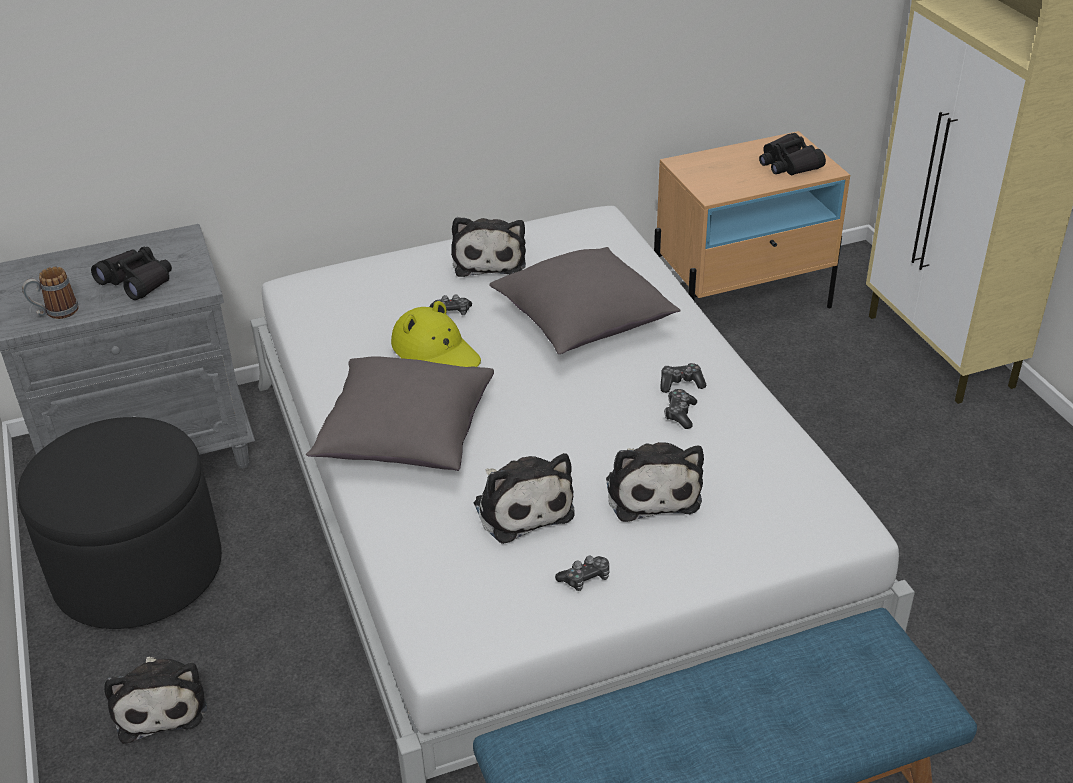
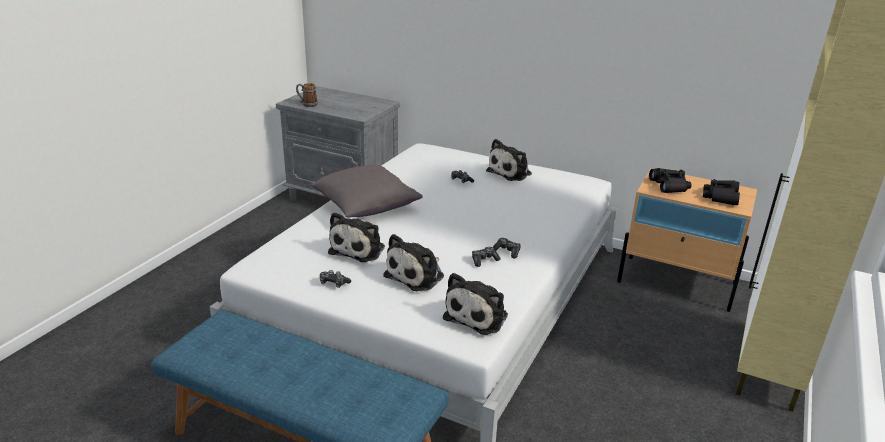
camera: 45 degrees right, 10 degrees down
black ottoman [18,417,222,629] -> none
black binoculars [91,247,172,300] -> black binoculars moved to [649,168,692,193]
plush toy [104,657,207,744] -> plush toy moved to [443,273,508,335]
yellow hat [391,301,481,367] -> none
grey pillow [489,247,680,354] -> none

